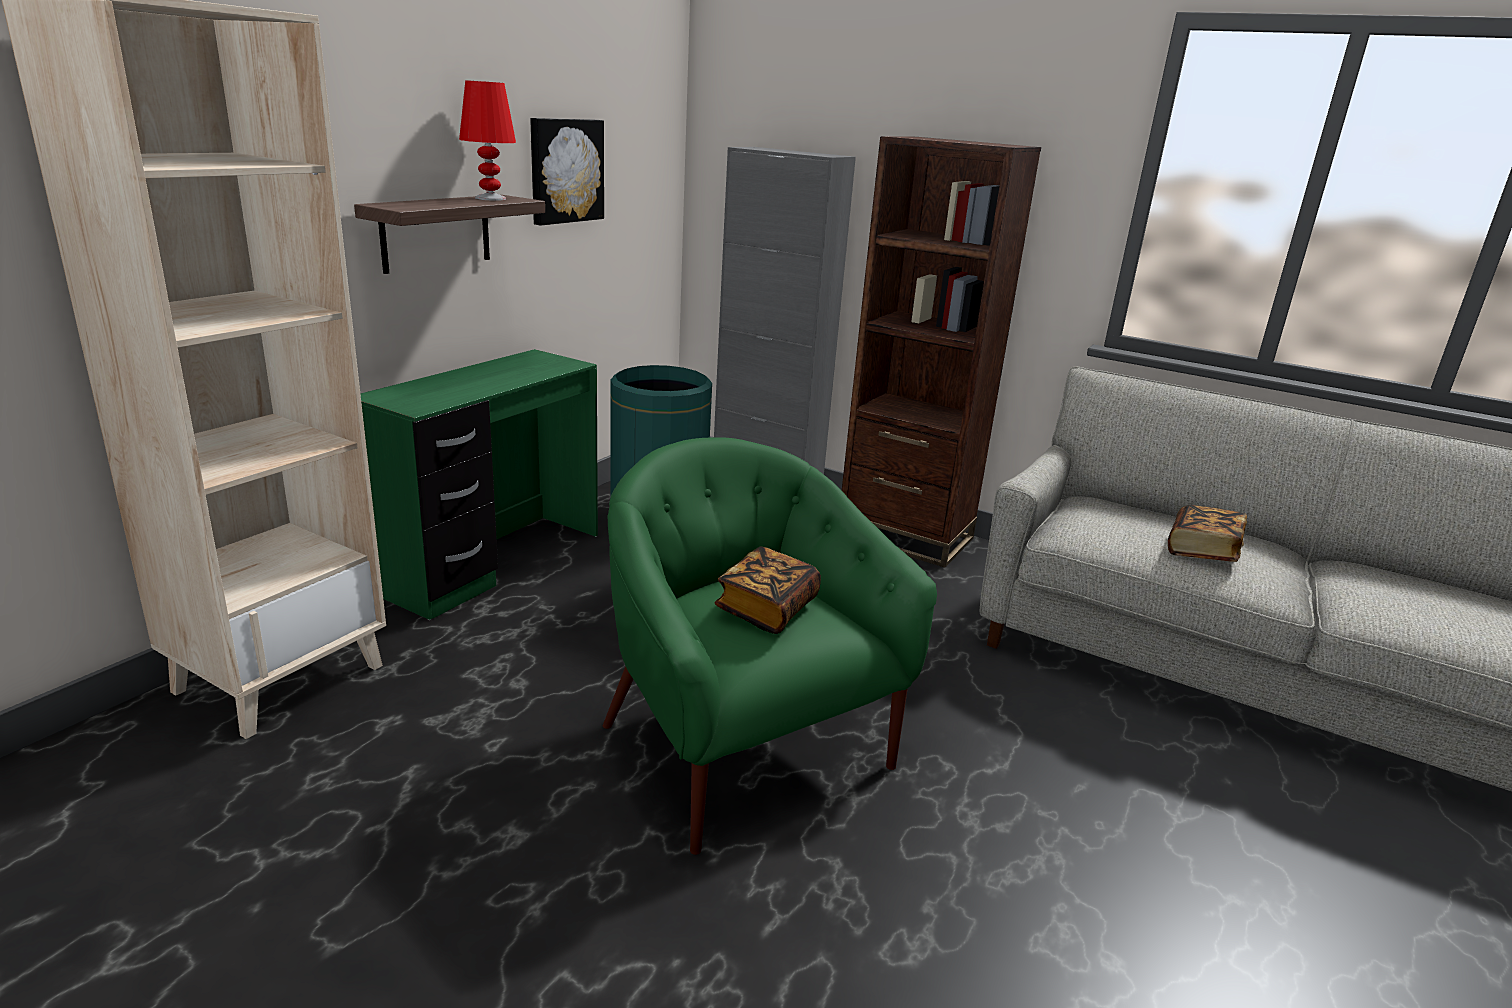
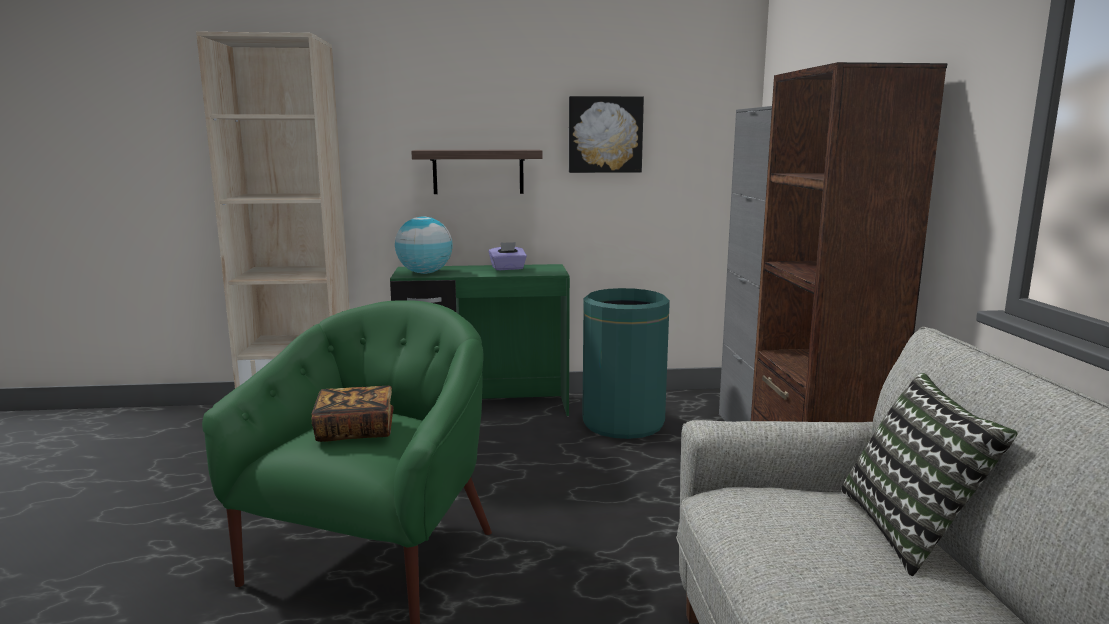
camera: 55 degrees right, 10 degrees down
red table lamp [459,80,516,201] -> none
book [1168,505,1247,562] -> none
none -> globe [395,217,453,274]
none -> purple tissue box [489,242,527,270]
none -> pillow [841,373,1017,576]

